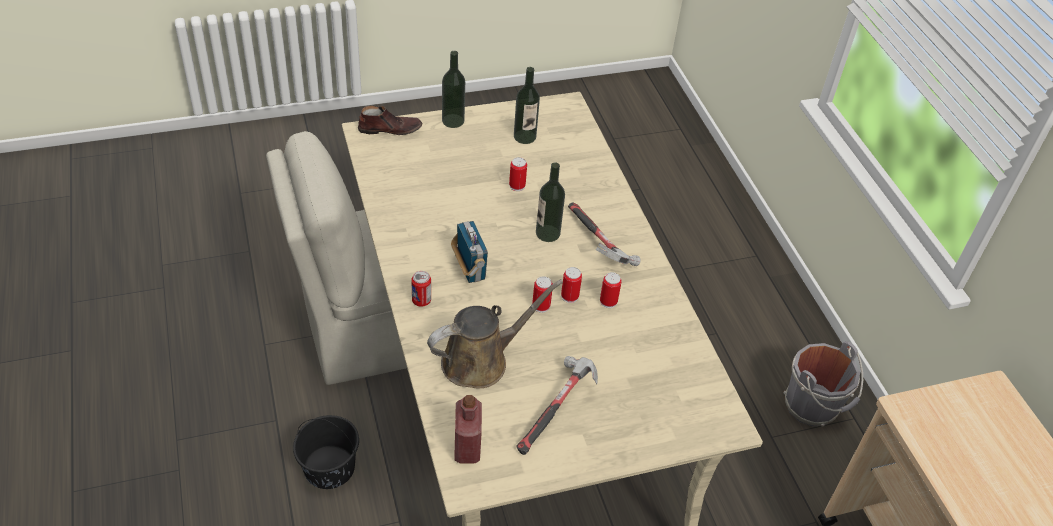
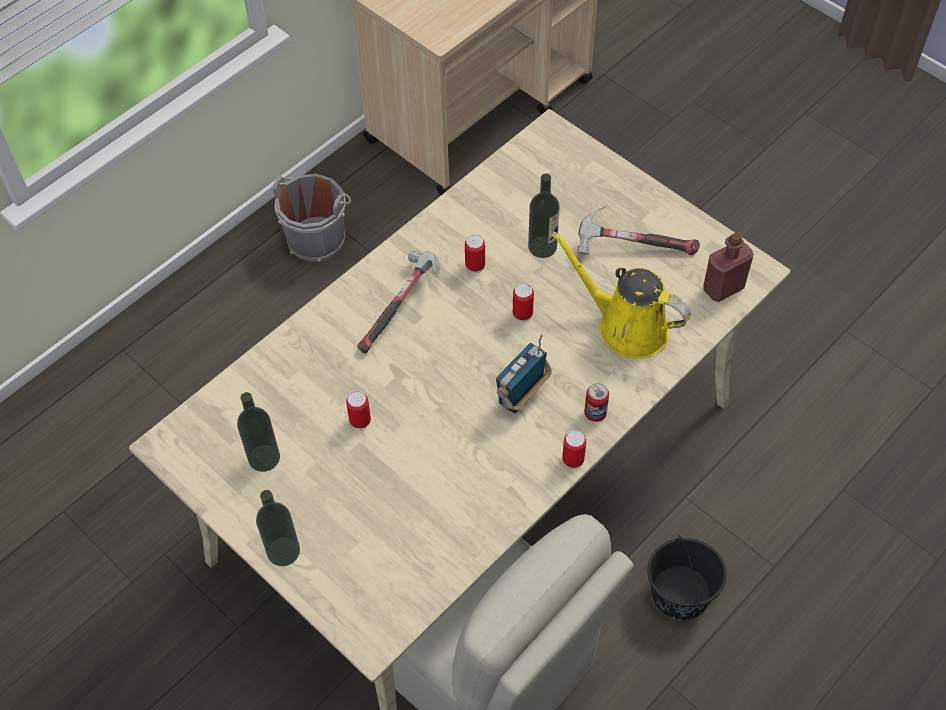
camera: 115 degrees left, 10 degrees up
brown shoe [358,106,423,135] -> none
brown watering can [427,279,563,388] -> yellow watering can [551,231,691,359]
bottle [536,162,565,242] -> bottle moved to [528,174,560,258]
can [561,267,582,303] -> can moved to [562,430,586,469]

